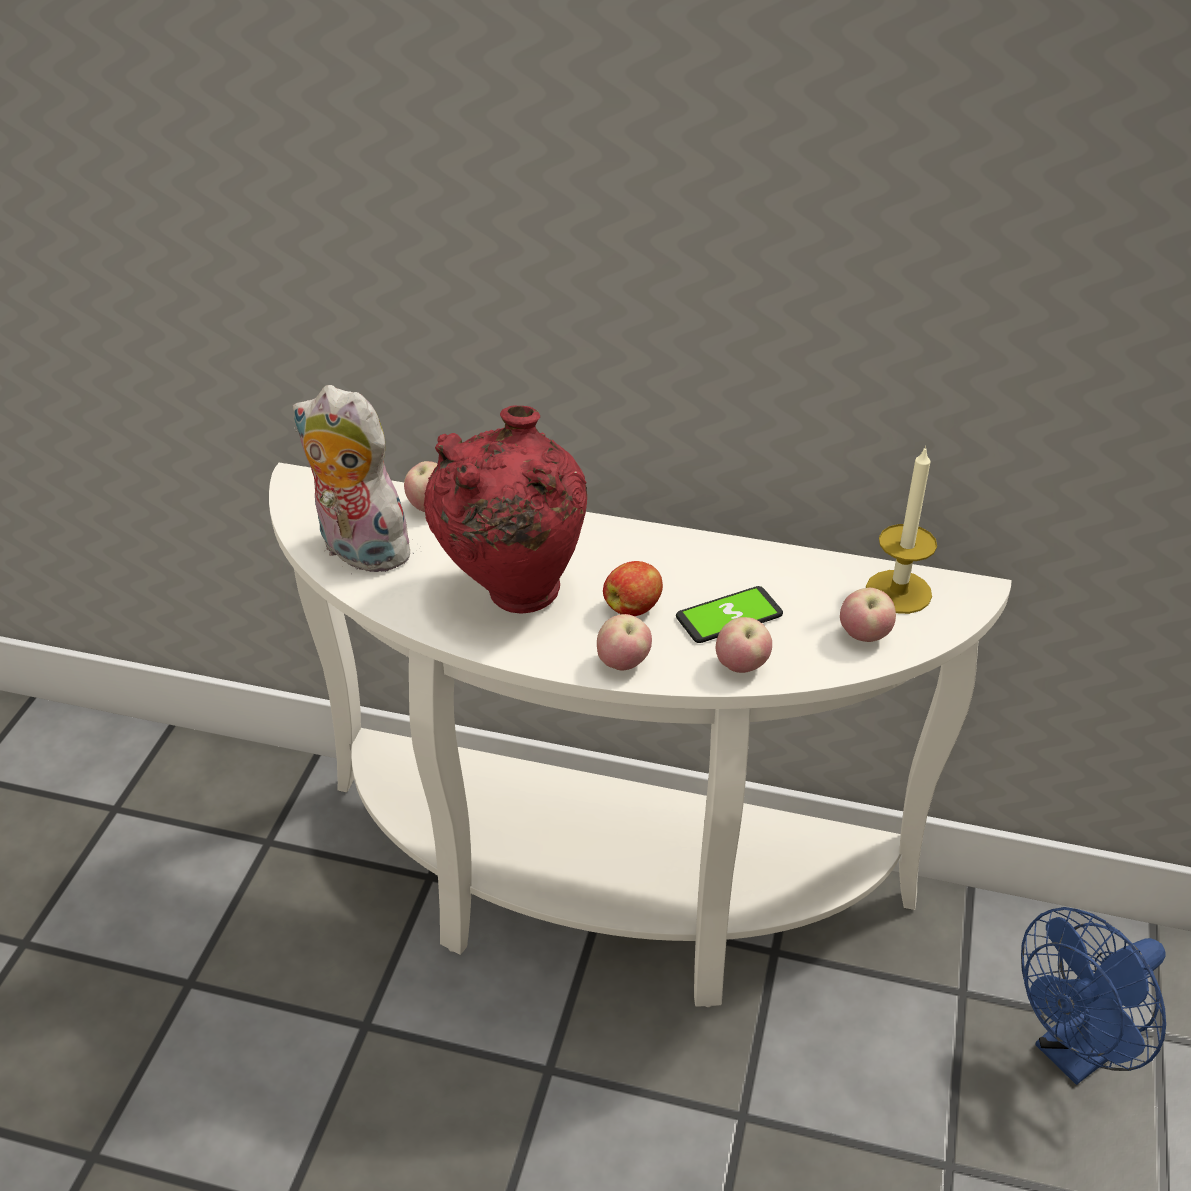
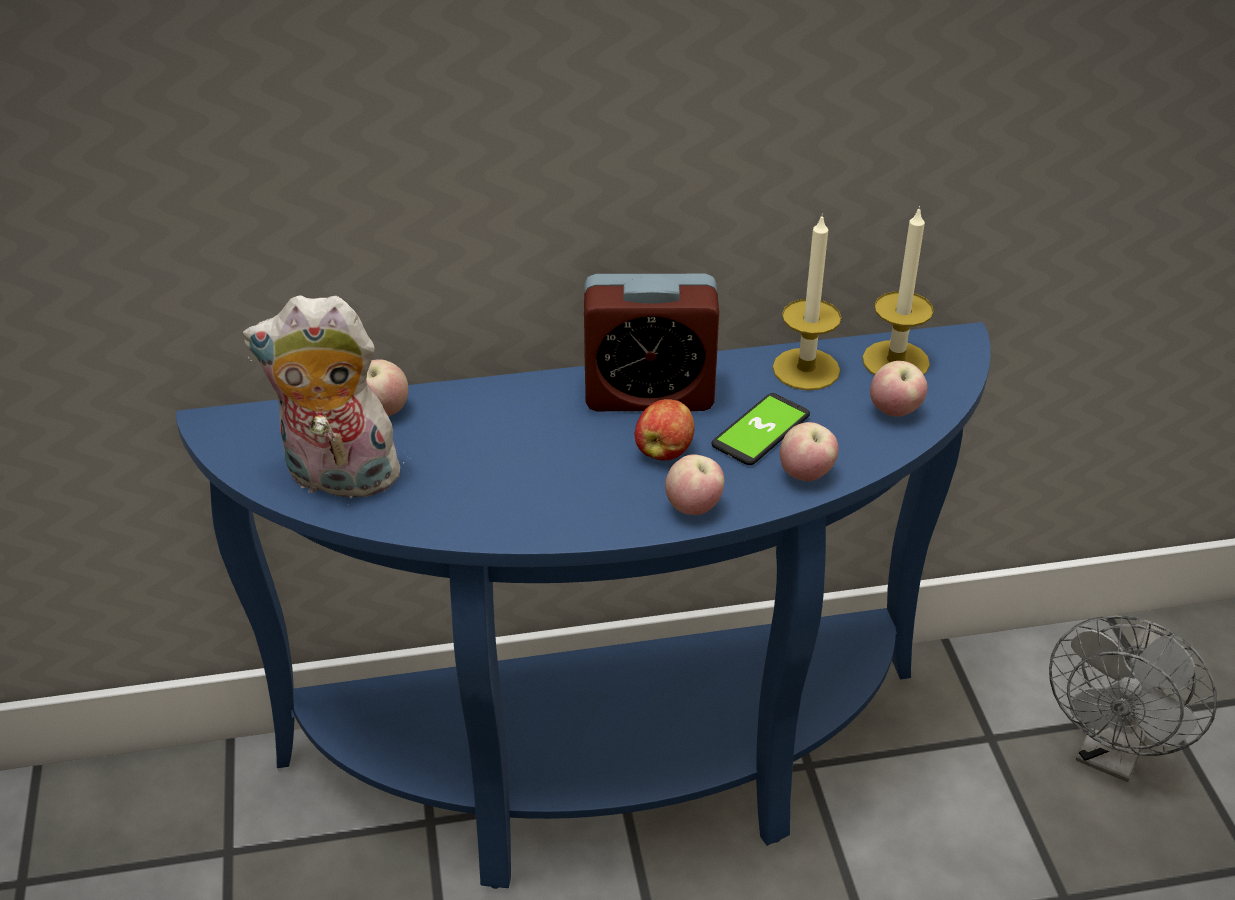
camera: 25 degrees left, 0 degrees up
white console table [269,463,1011,1007] -> blue console table [176,322,991,889]
red vase [424,406,587,614] -> none
blue fan [1021,907,1166,1085] -> grey fan [1049,615,1217,782]
none -> alarm clock [584,274,719,411]
none -> candle [772,213,841,390]

